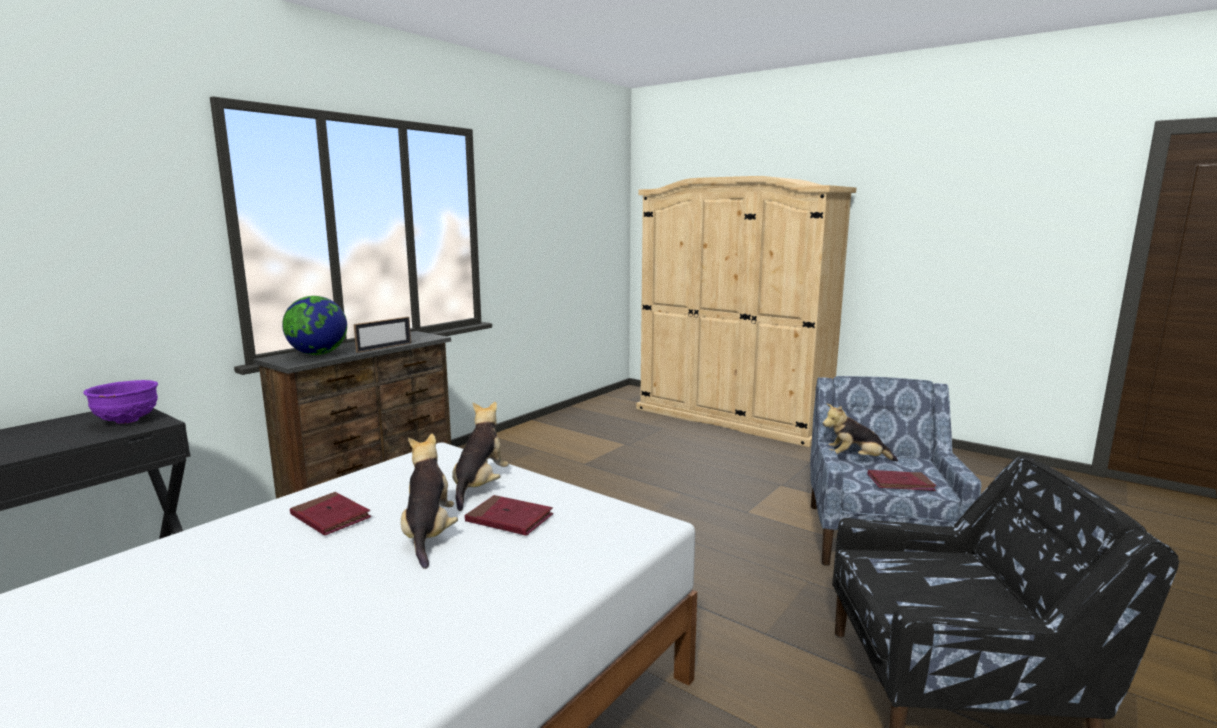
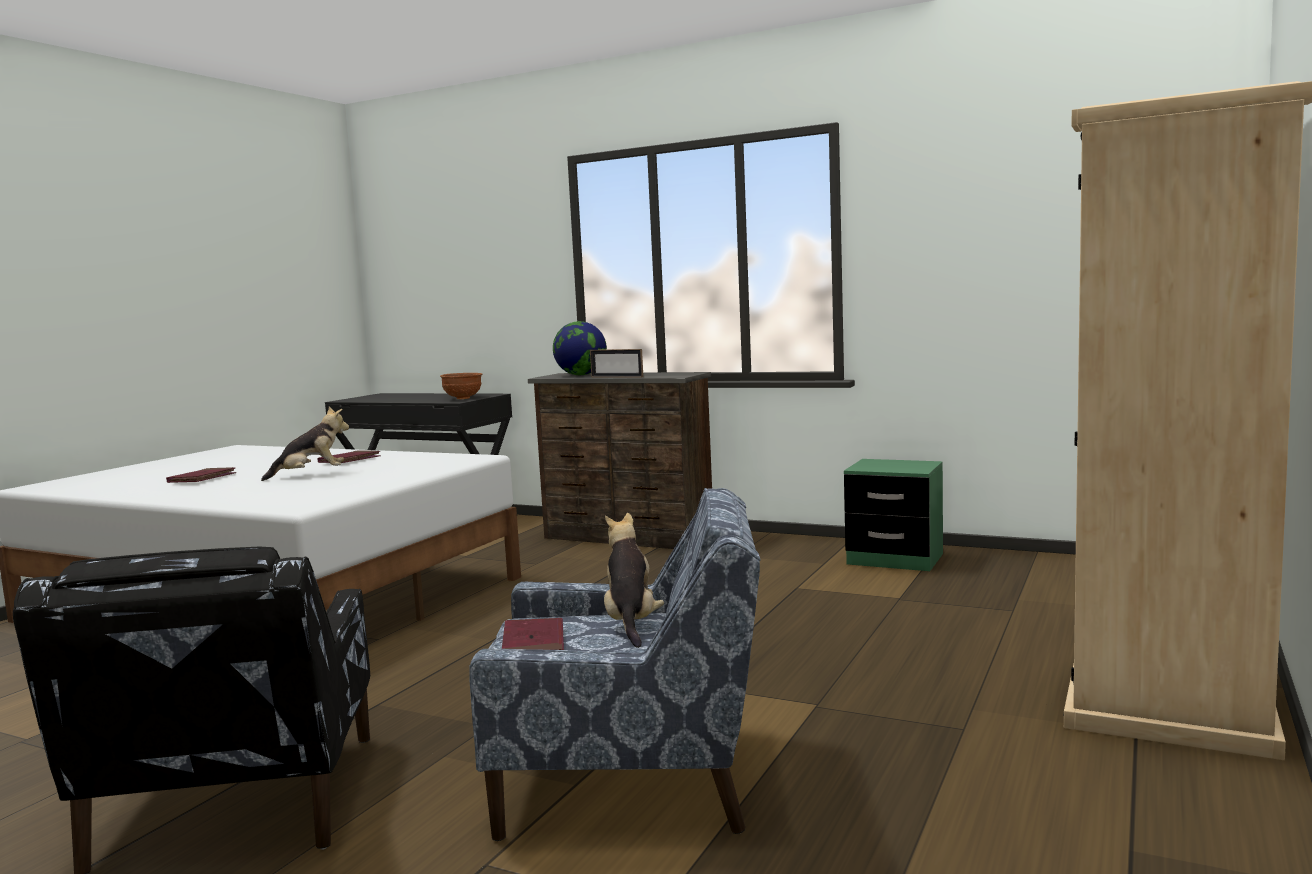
camera: 80 degrees right, 5 degrees down
purple bowl [83,380,158,424] -> brown bowl [440,373,482,399]
plush toy [452,402,509,511] -> none
red book [465,495,553,536] -> red book moved to [166,467,236,483]
none -> green nightstand [844,459,943,571]

